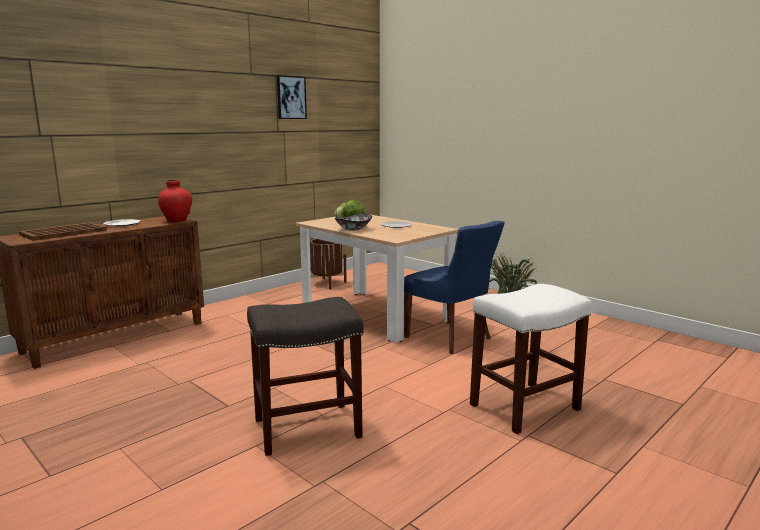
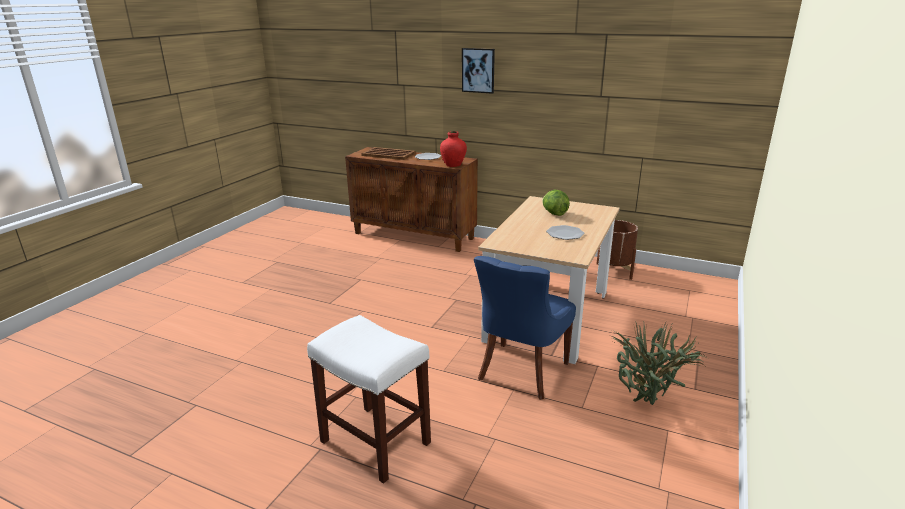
camera: 70 degrees right, 10 degrees up
grey stool [247,297,363,456] -> none
picture [277,75,307,119] -> picture moved to [462,48,495,94]
bowl [335,214,372,231] -> none

